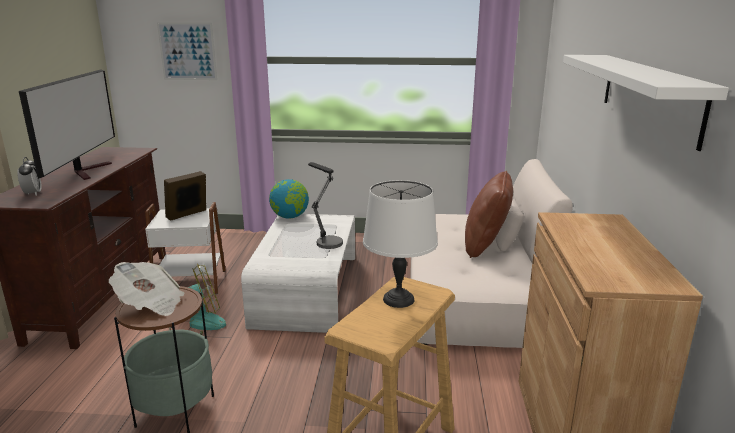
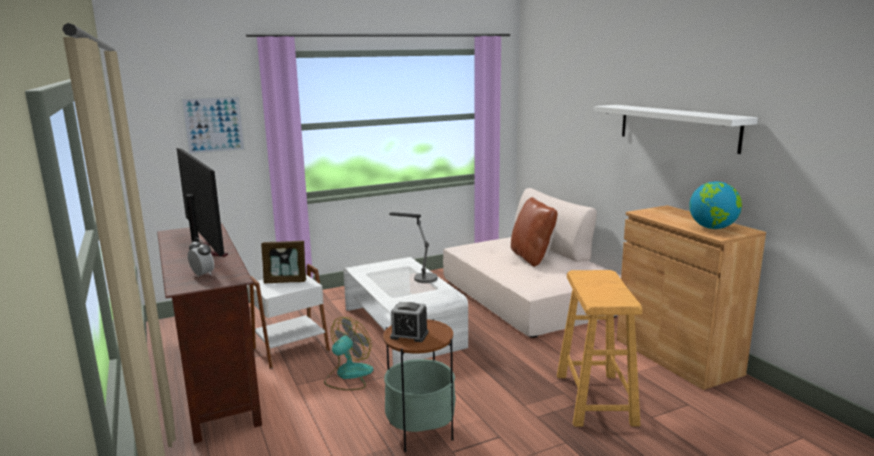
camera: 30 degrees left, 5 degrees down
newspaper [109,262,185,316] -> alarm clock [390,302,429,342]
picture frame [164,171,206,221] -> picture frame turned 105 degrees counterclockwise [261,241,306,284]
globe [269,179,309,219] -> globe moved to [689,181,742,229]
white table lamp [363,180,438,308] -> none

